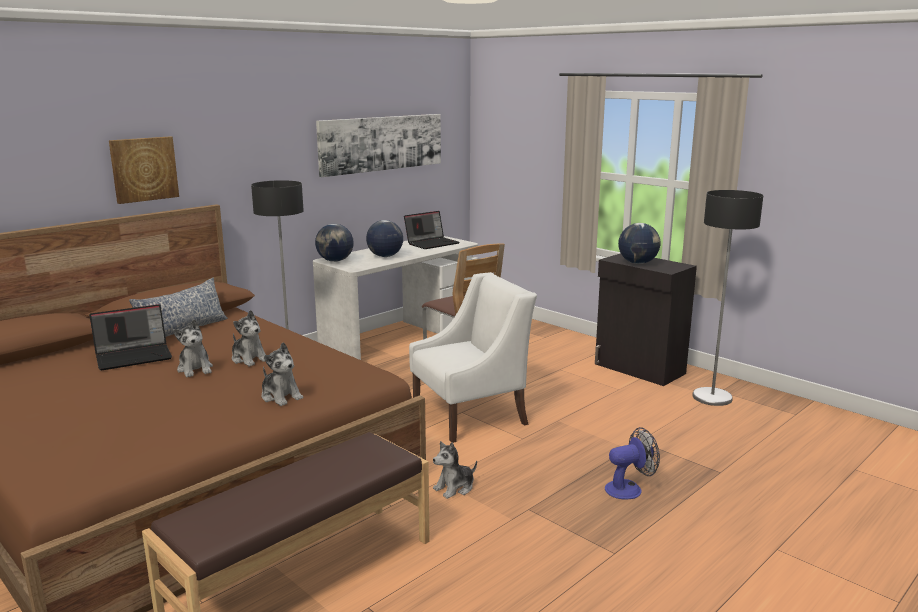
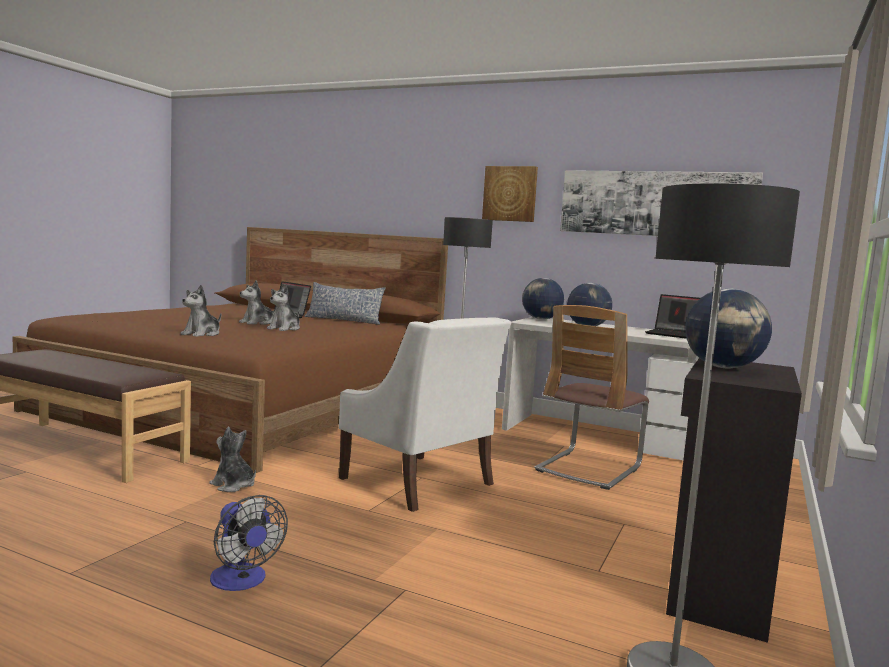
camera: 70 degrees right, 10 degrees down
picture [109,136,179,204] -> picture moved to [482,166,538,222]

